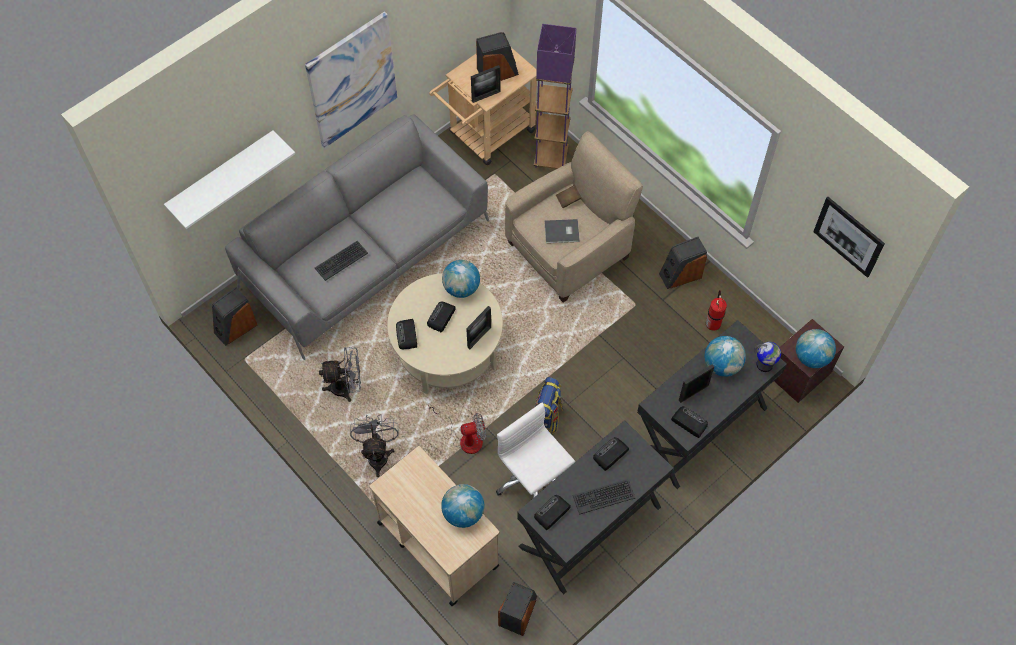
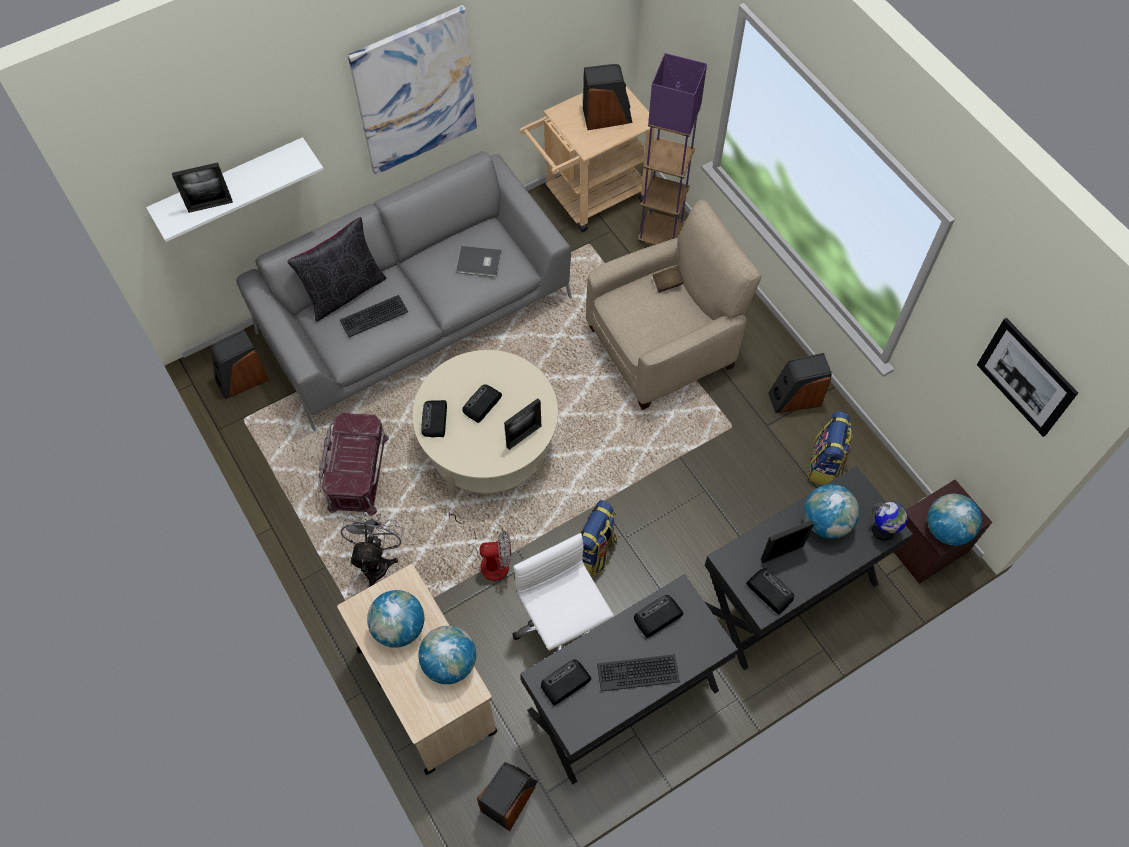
camera: 10 degrees right, 0 degrees up
grey fan [319,347,361,402] -> red storage box [318,413,389,516]
globe [442,260,480,298] -> globe moved to [367,590,424,648]
picture frame [471,65,501,103] -> picture frame moved to [172,162,233,213]
grey book [544,219,580,243] -> grey book moved to [456,246,502,277]
fire extinguisher [706,290,727,331] -> backpack [808,411,852,485]
none -> black pillow [287,217,386,322]

